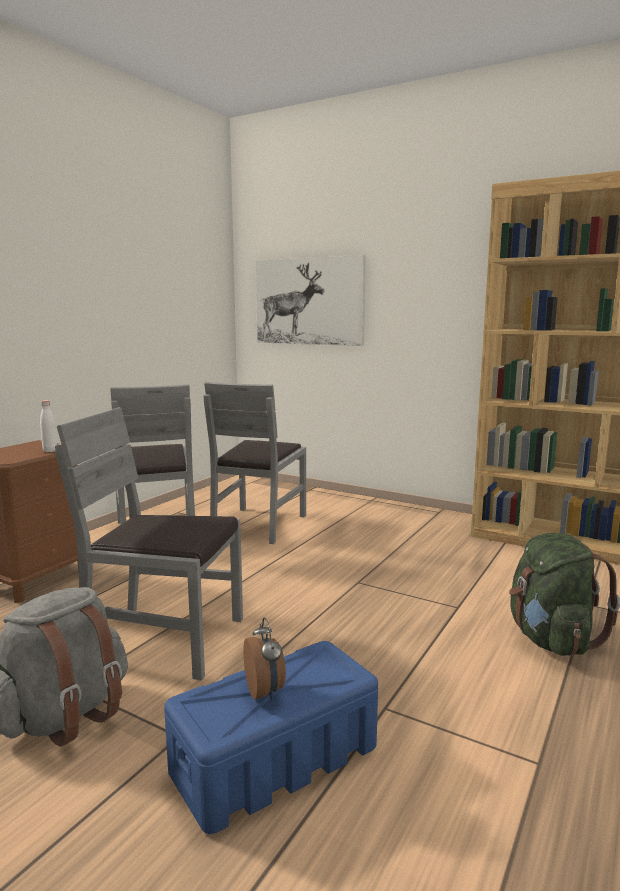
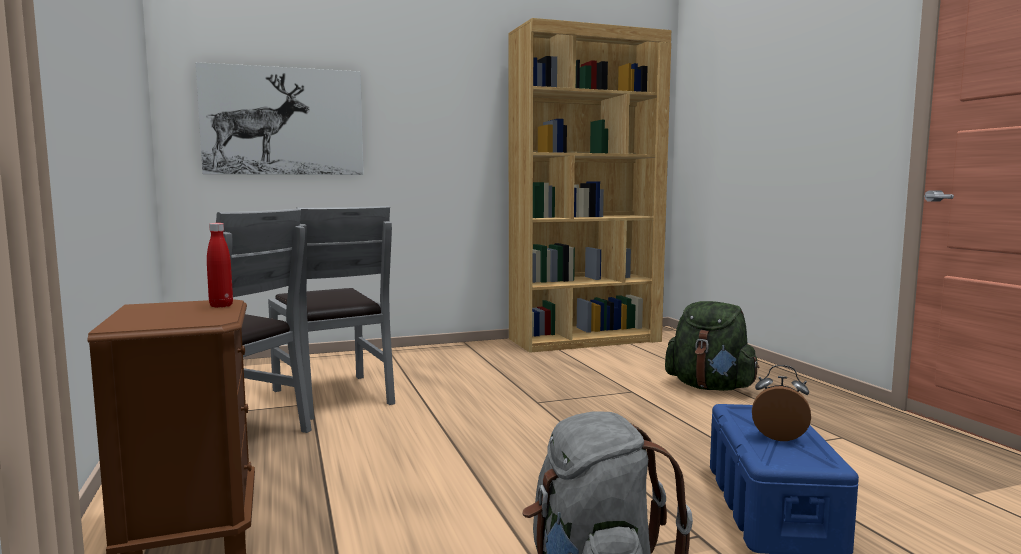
camera: 50 degrees left, 5 degrees down
white bottle [40,400,57,452] -> red bottle [207,223,233,308]
grey chair [55,407,243,681] -> none

